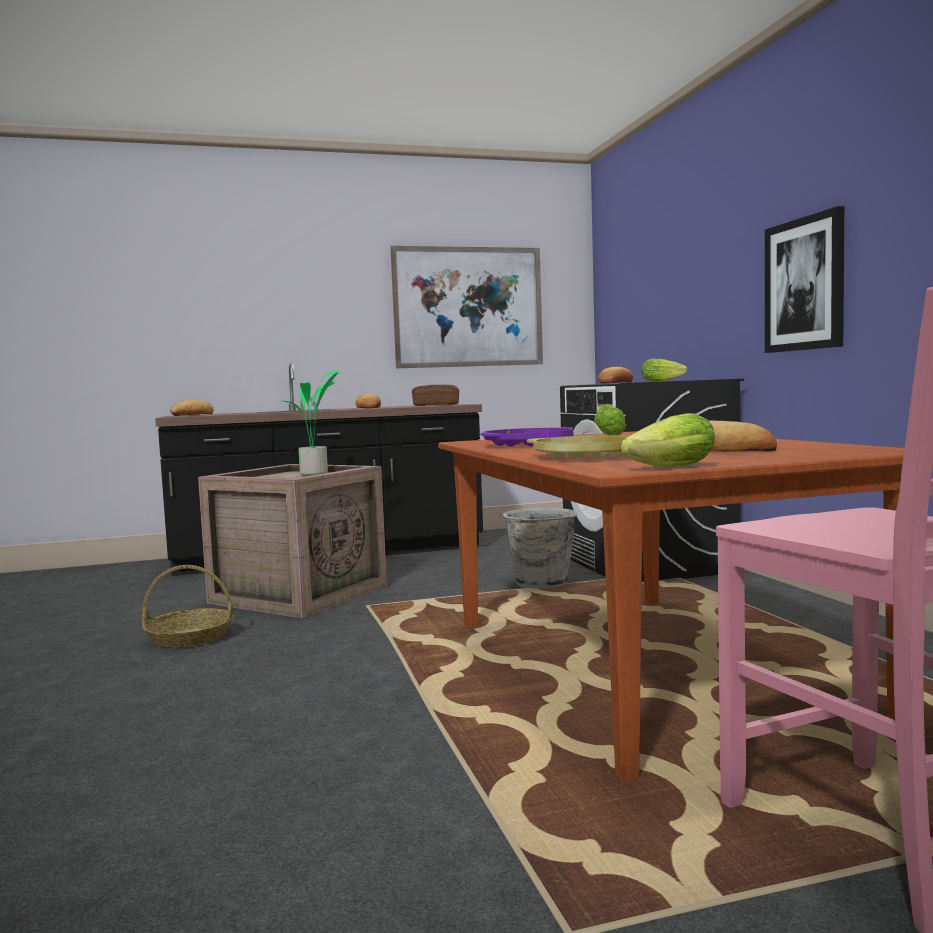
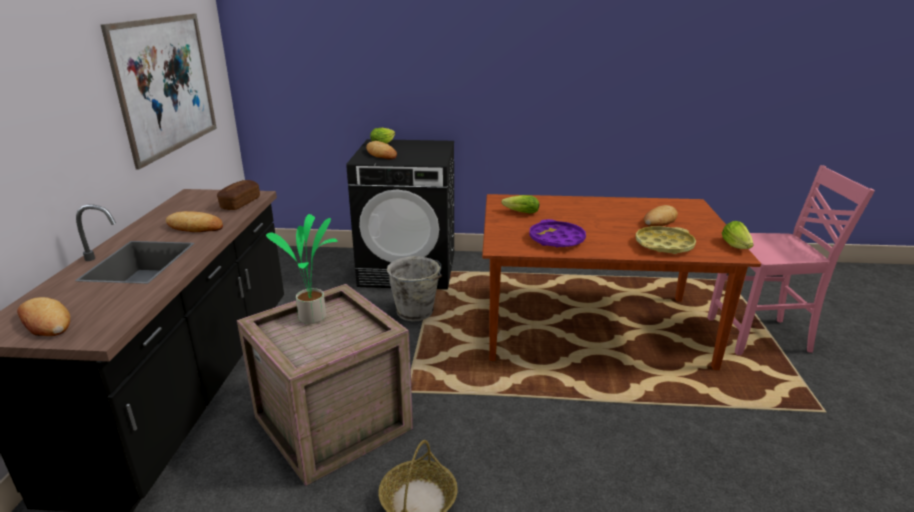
camera: 70 degrees left, 20 degrees up
picture [765,206,844,353] -> none

